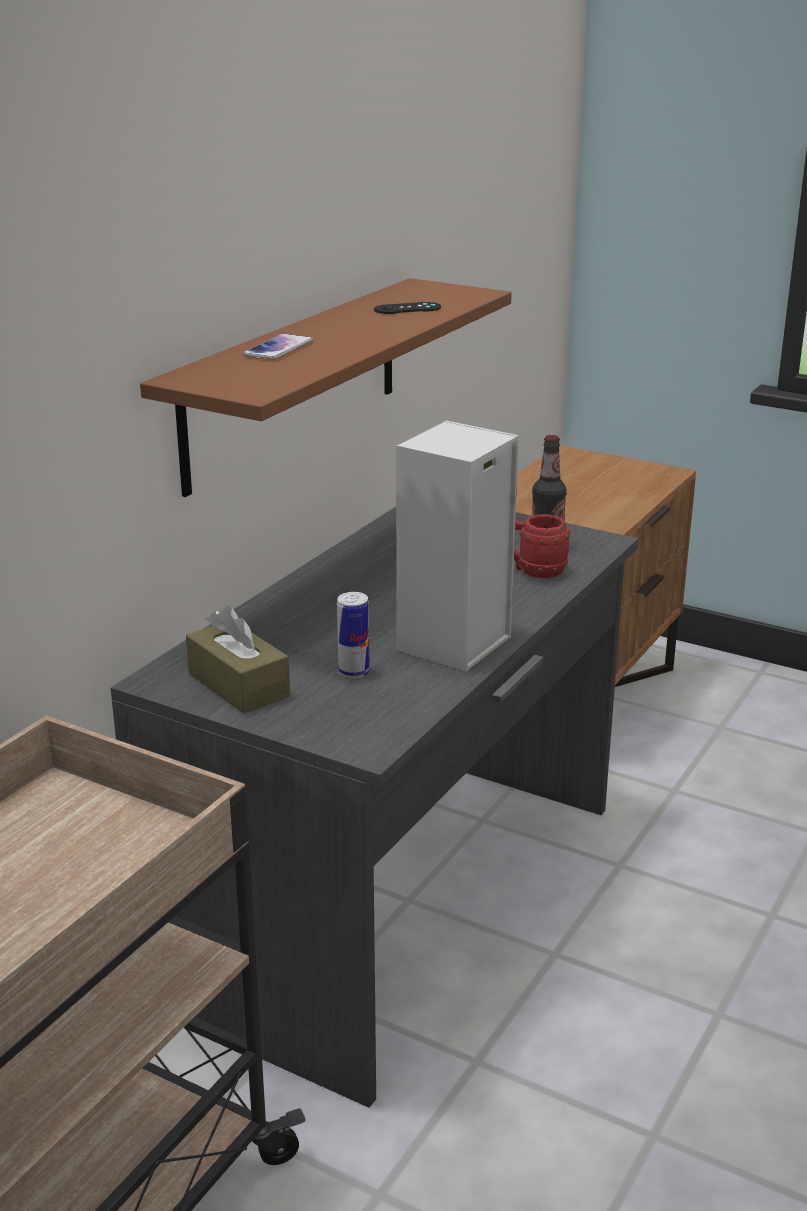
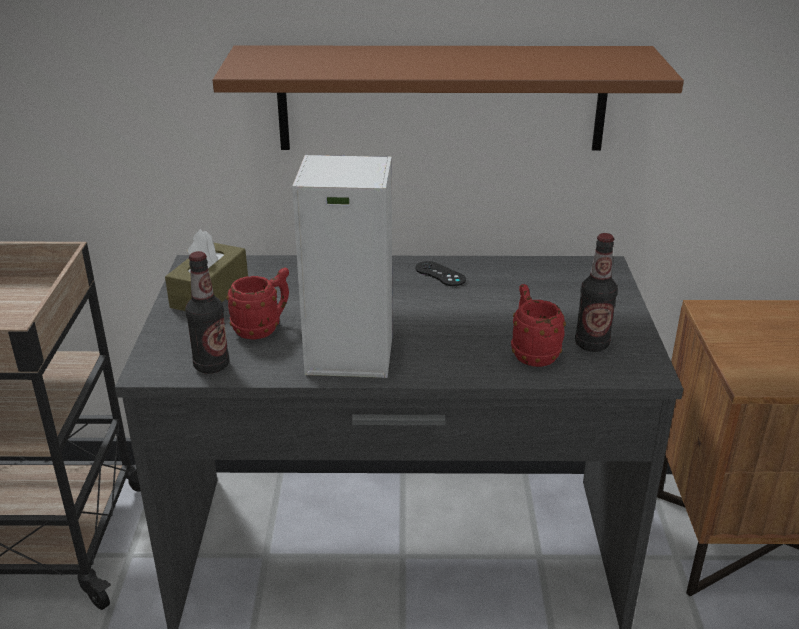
camera: 60 degrees right, 5 degrees up
phone [242,334,313,360] -> none
can [337,592,370,679] -> red mug [226,268,289,340]
black game controller [374,302,441,314] -> black game controller moved to [415,261,466,286]
none -> bottle [185,251,229,374]

